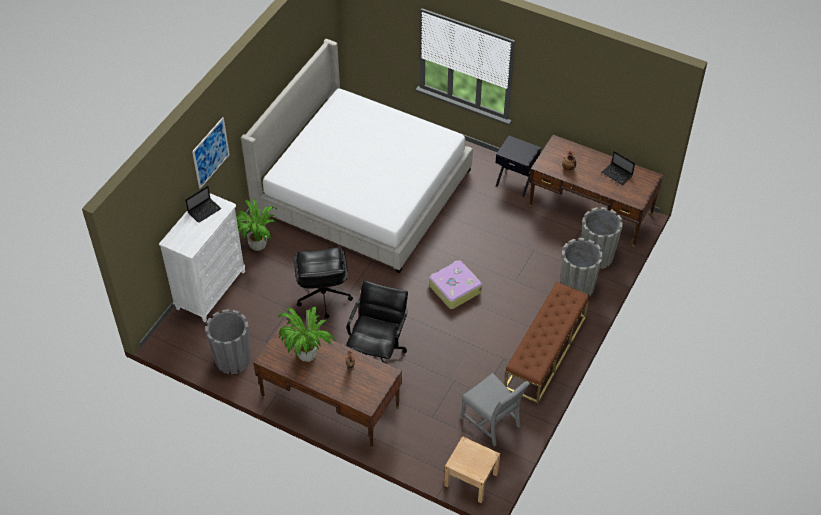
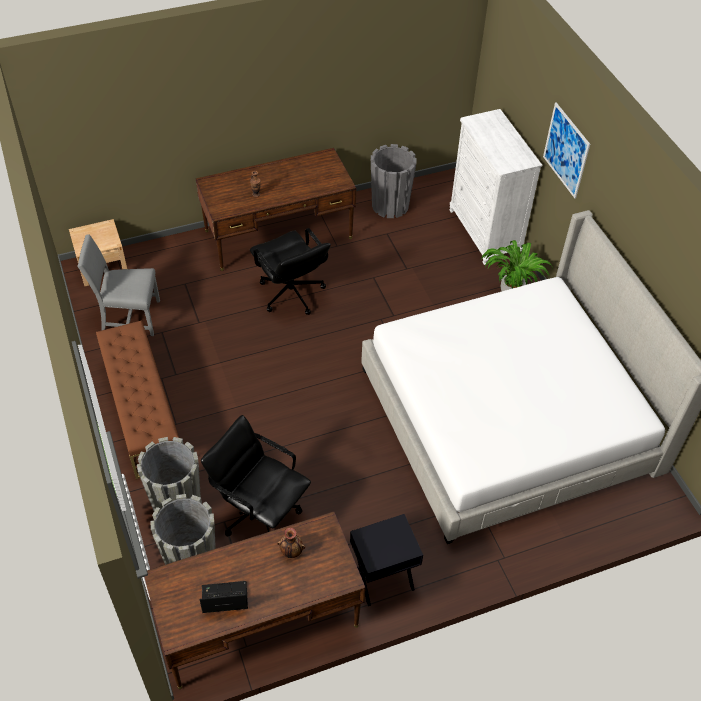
camera: 130 degrees right, 0 degrees up
laptop [185,186,221,223] -> none
potted plant [278,306,335,362] -> none
black office chair [294,247,353,319] -> black office chair moved to [201,415,311,537]
suitcase [429,260,482,309] -> none

